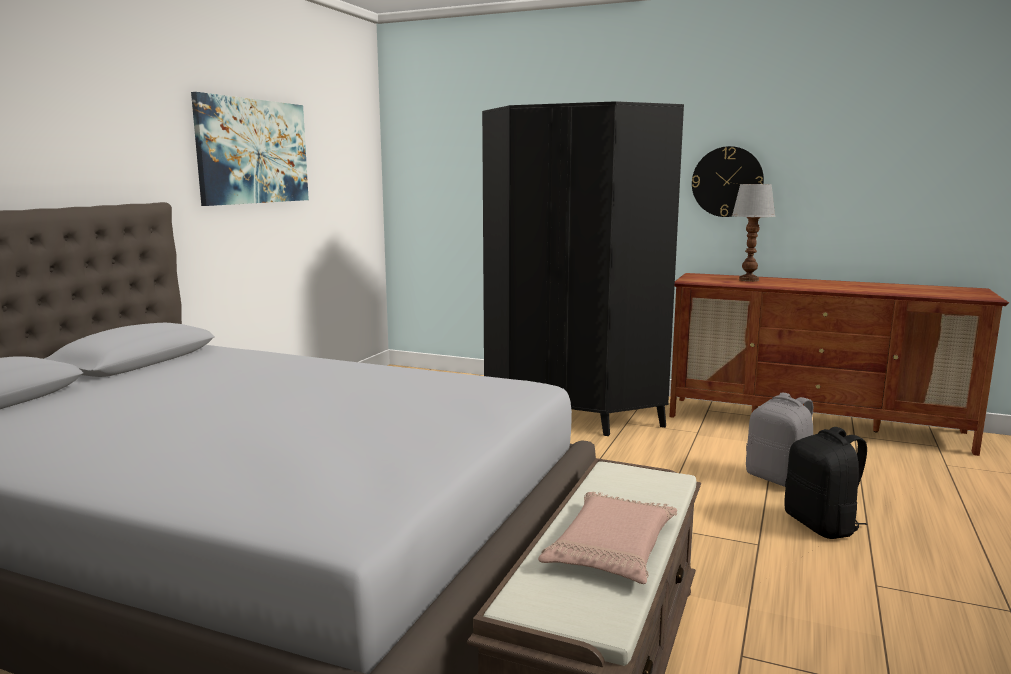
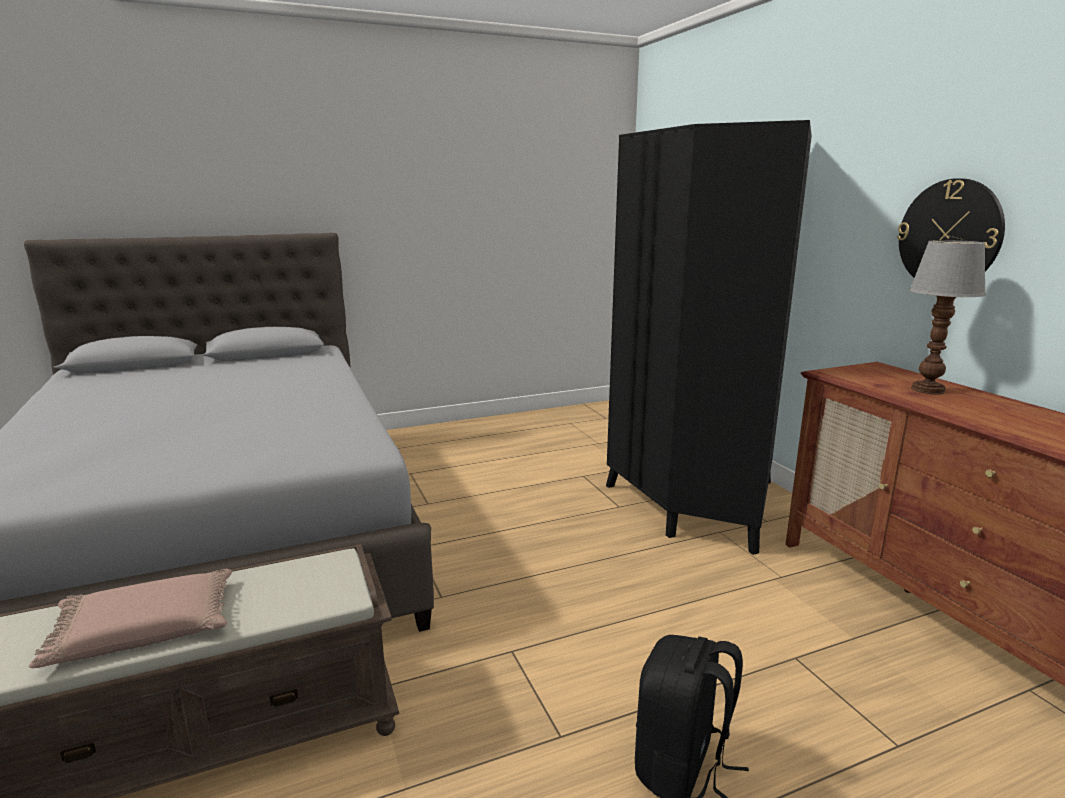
camera: 45 degrees right, 5 degrees up
picture [191,92,309,206] -> none
grey backpack [746,392,813,487] -> none

